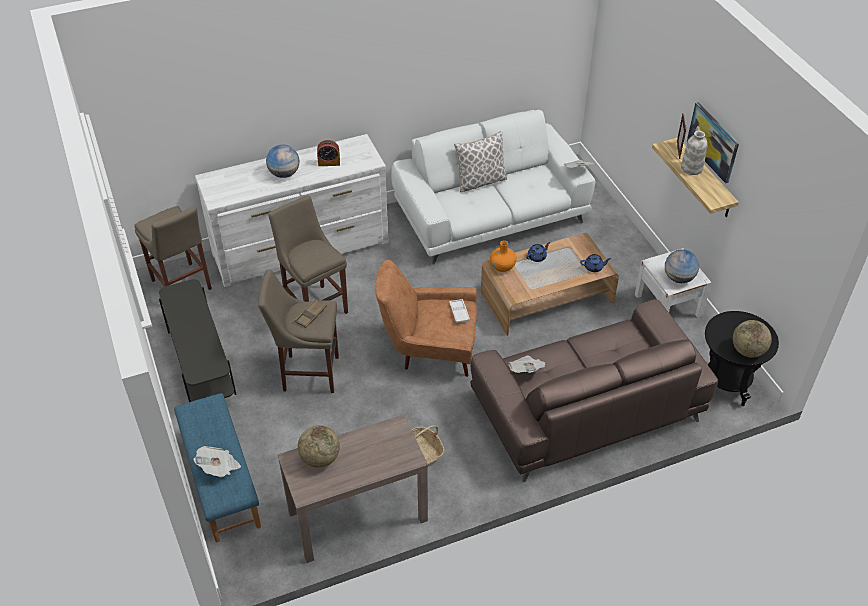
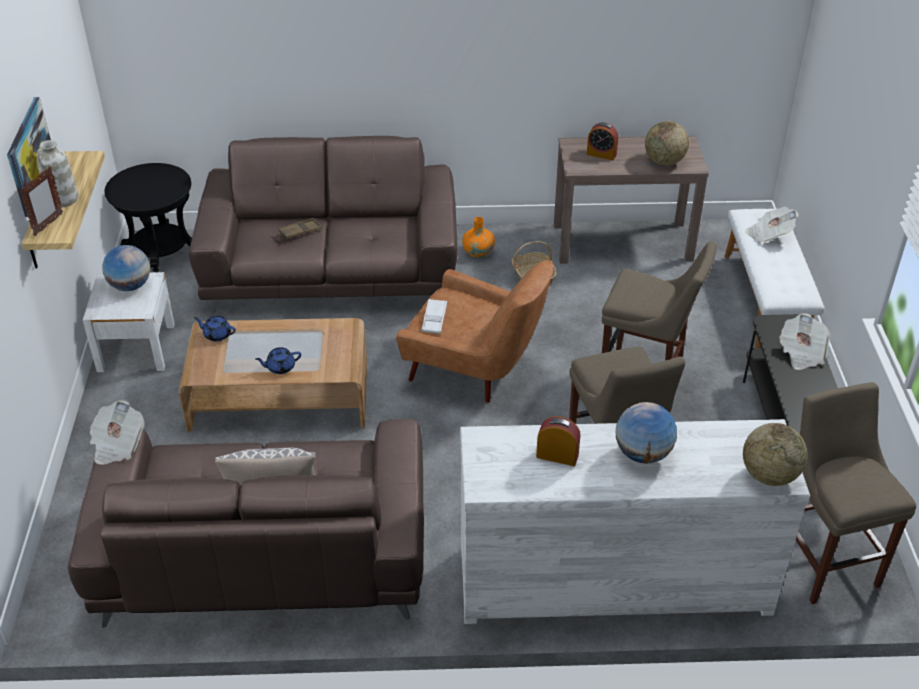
camera: 160 degrees left, 5 degrees down
blue bench [174,393,261,542] -> white bench [724,209,825,348]
brown tray [295,299,327,328] -> brown tray moved to [278,218,322,239]
white sofa [391,110,595,265] -> brown sofa [68,419,424,628]
orange vase [490,240,516,272] -> orange vase moved to [462,217,495,258]
newspaper [509,356,545,373] -> newspaper moved to [779,313,831,370]
globe [733,320,772,358] -> globe moved to [743,423,807,486]
none -> alarm clock [587,122,618,160]

